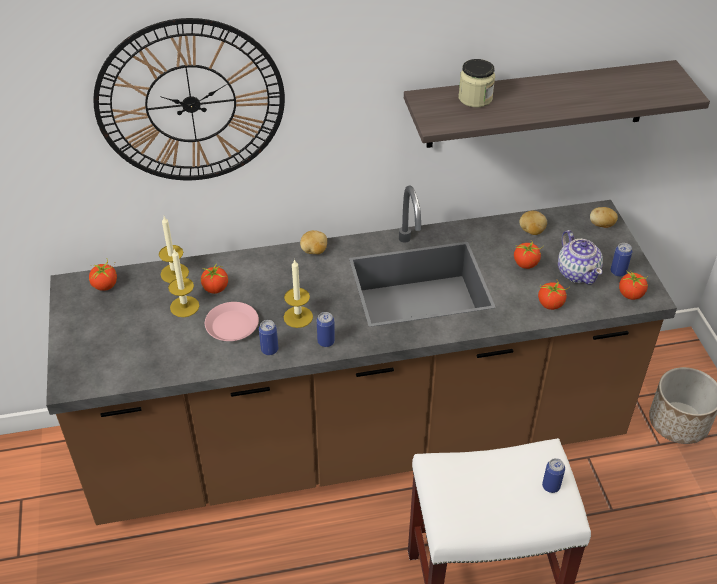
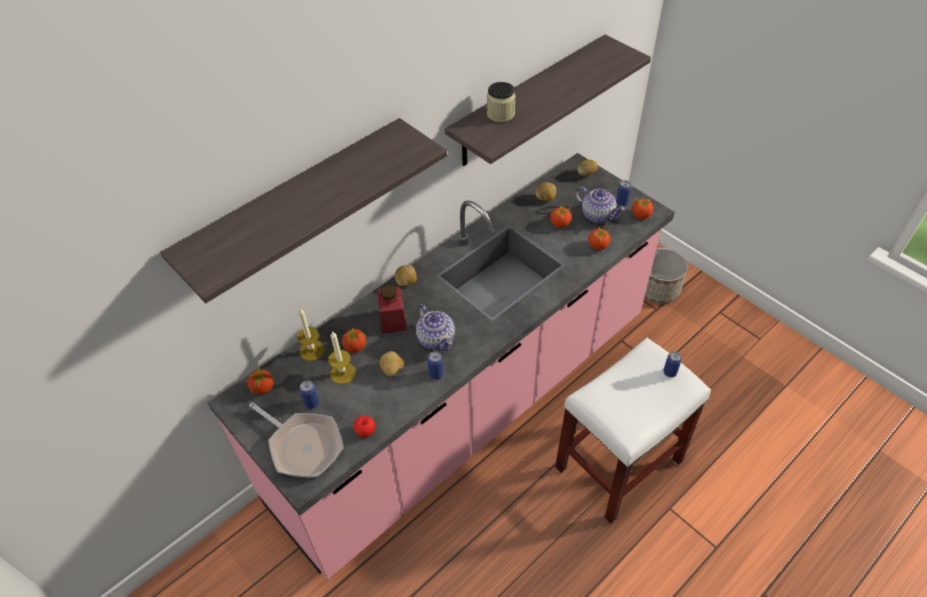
camera: 30 degrees left, 5 degrees up
brown counter [46,186,677,525] -> pink counter [207,153,675,580]
wall clock [93,18,285,180] -> shelf [160,118,447,303]
pink plate [205,302,259,341] -> potato [380,351,404,376]
candle [284,259,313,328] -> teapot [416,304,455,351]
can [317,312,335,347] -> can moved to [299,380,319,409]
none -> frying pan [249,402,344,477]
none -> apple [354,416,375,437]
none -> red jar [377,285,407,334]

